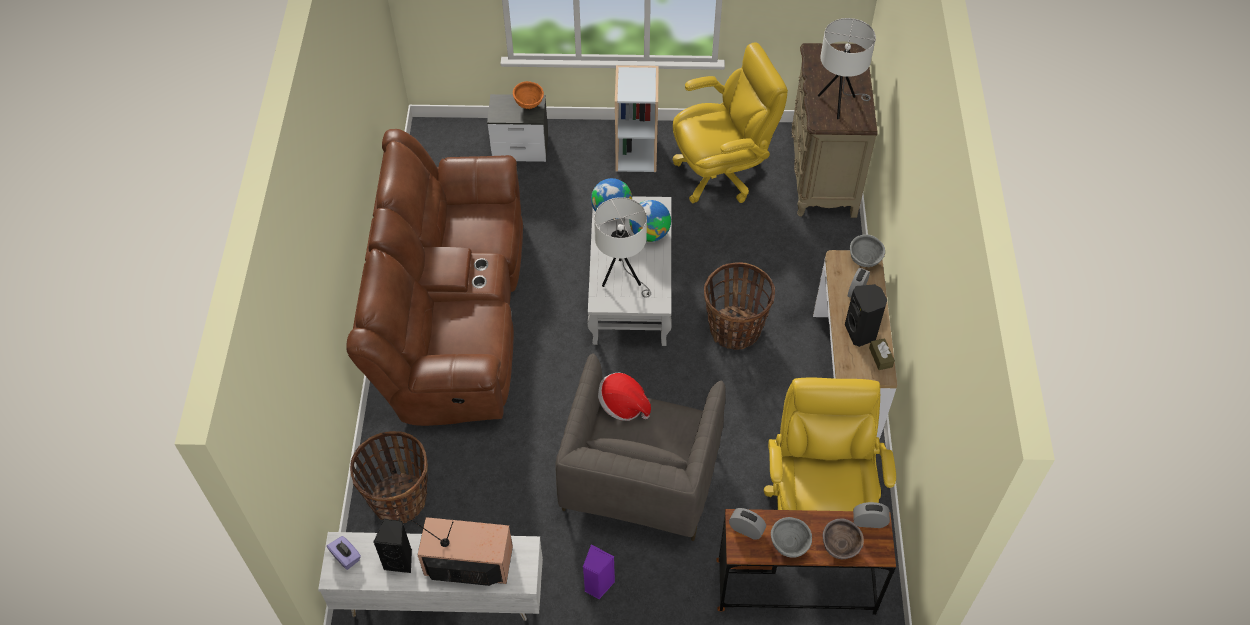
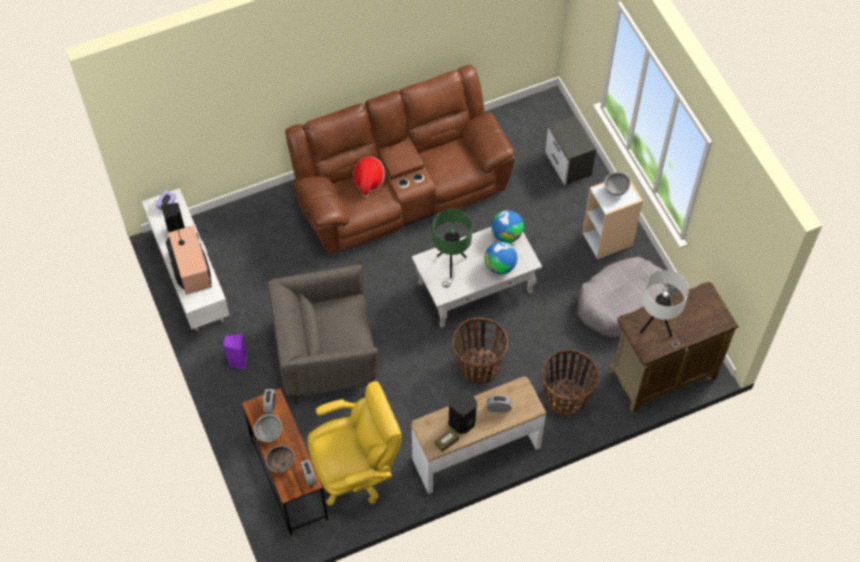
camera: 65 degrees right, 5 degrees up
basket [350,431,428,523] -> basket moved to [542,350,599,416]
orange bowl [513,81,544,109] -> none
white table lamp [594,197,651,298] -> green table lamp [433,209,472,288]
hat [598,373,651,421] -> hat moved to [353,157,385,197]
yellow office chair [673,42,788,203] -> grey dog bed [578,257,667,337]
grey bowl [850,234,885,267] -> grey bowl moved to [604,172,631,196]

